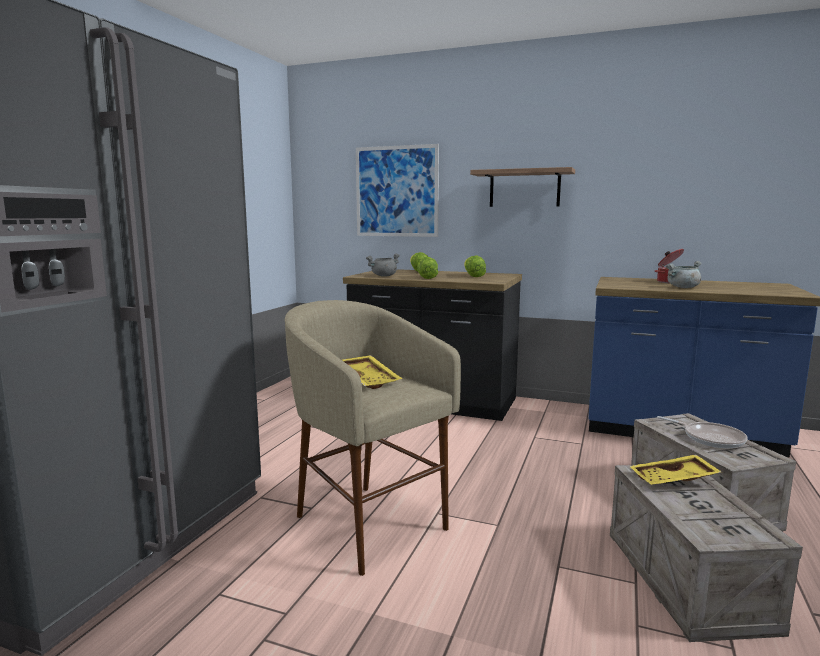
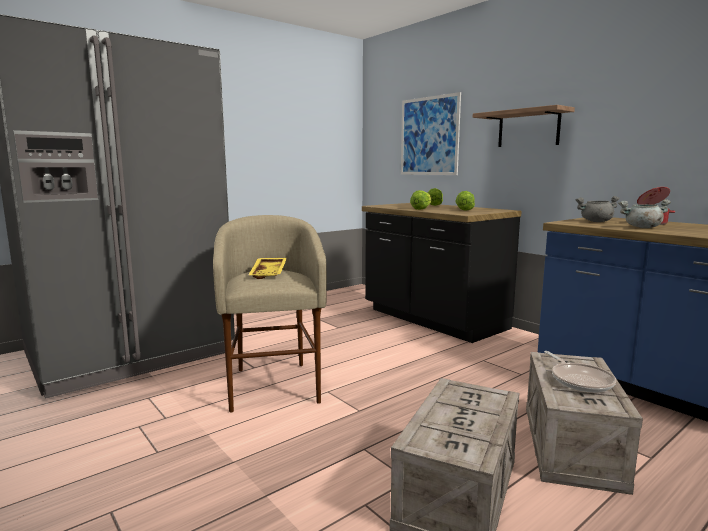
camera: 30 degrees right, 0 degrees up
grey cooking pot [366,254,400,277] -> grey cooking pot moved to [575,196,620,222]
yellow tray [629,454,721,485] -> none

